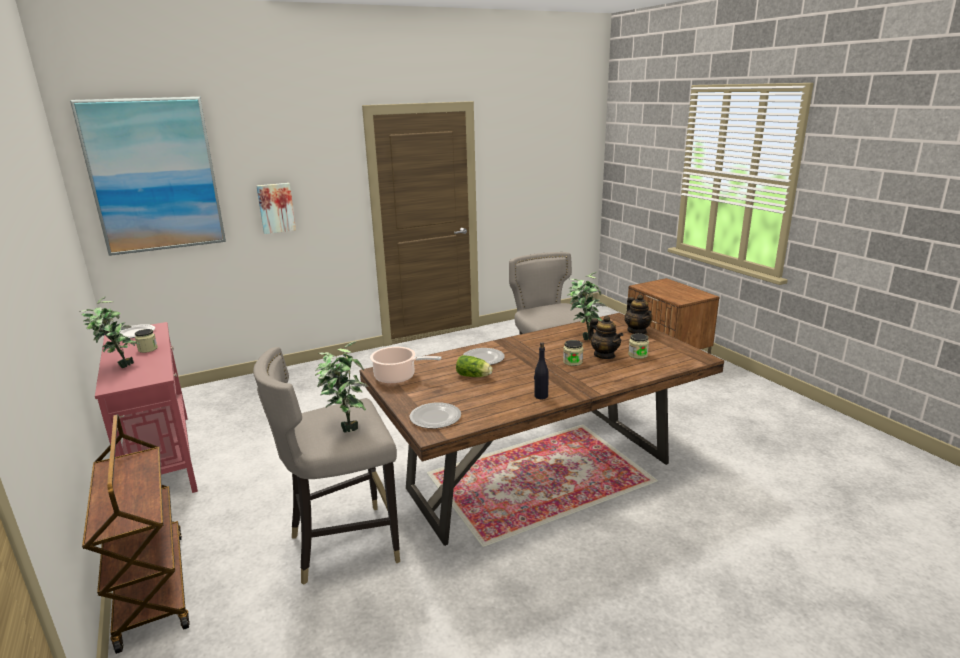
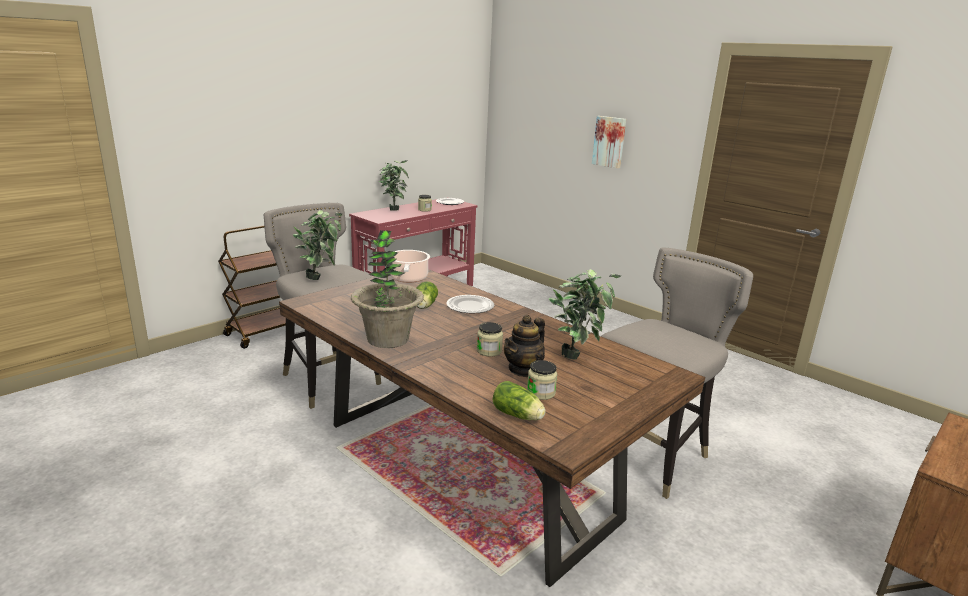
camera: 70 degrees right, 0 degrees up
picture [70,97,226,256] -> none
plate [409,402,461,429] -> none
black bottle [534,342,549,399] -> potted plant [351,230,424,348]
teapot [625,295,652,334] -> none
none -> lettuce [493,381,546,420]

